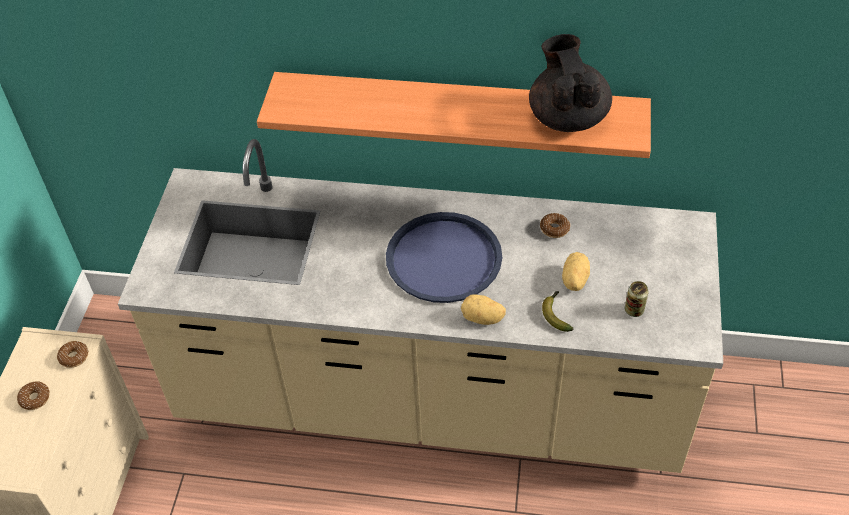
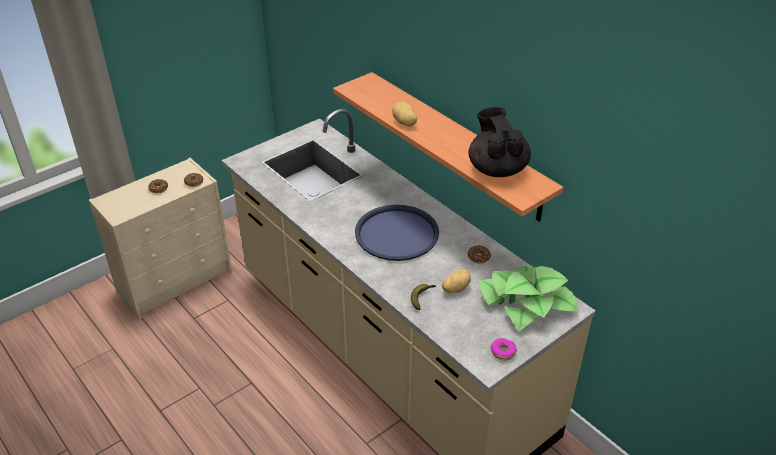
camera: 40 degrees right, 10 degrees down
potato [461,294,506,325] -> potato moved to [392,102,417,126]
black teapot [529,34,612,132] -> black teapot turned 45 degrees counterclockwise [468,107,531,177]
can [625,281,649,317] -> none
none -> potted plant [480,266,578,332]
none -> donut [490,338,517,360]

